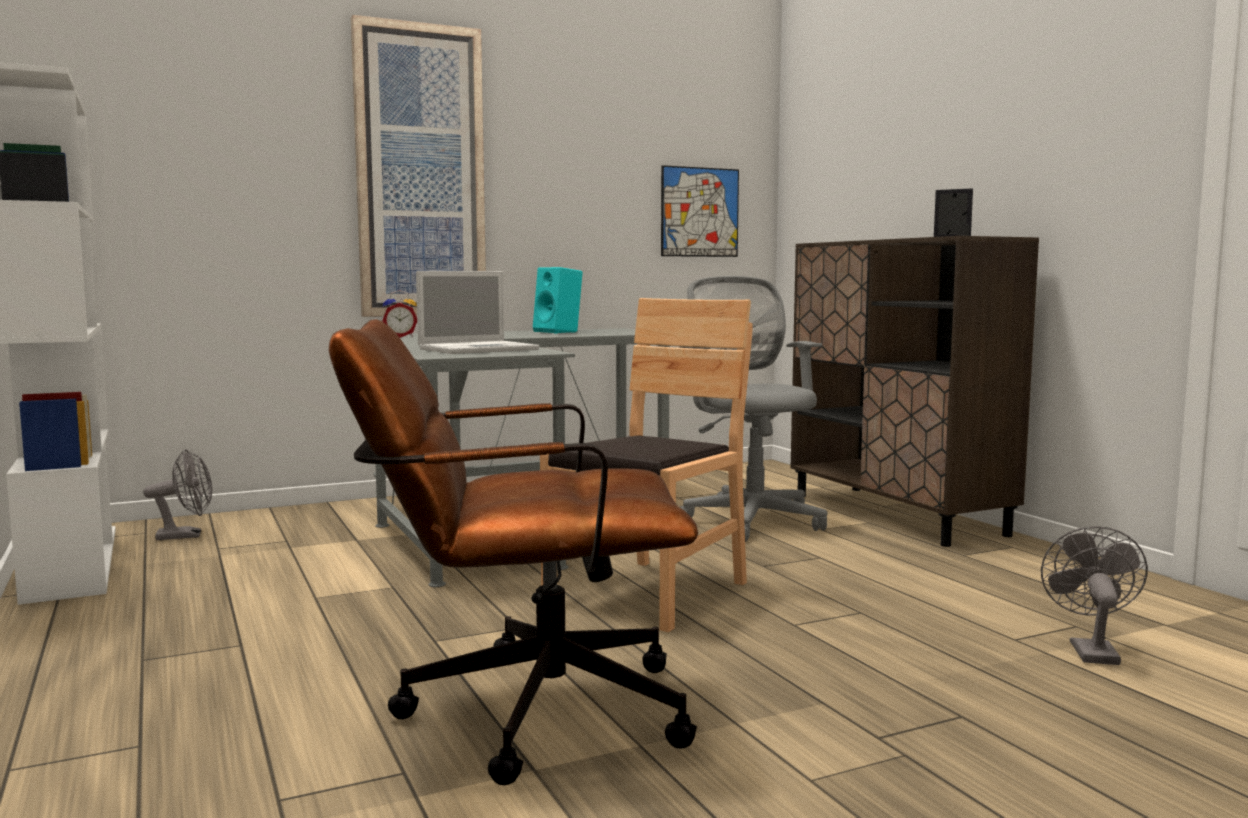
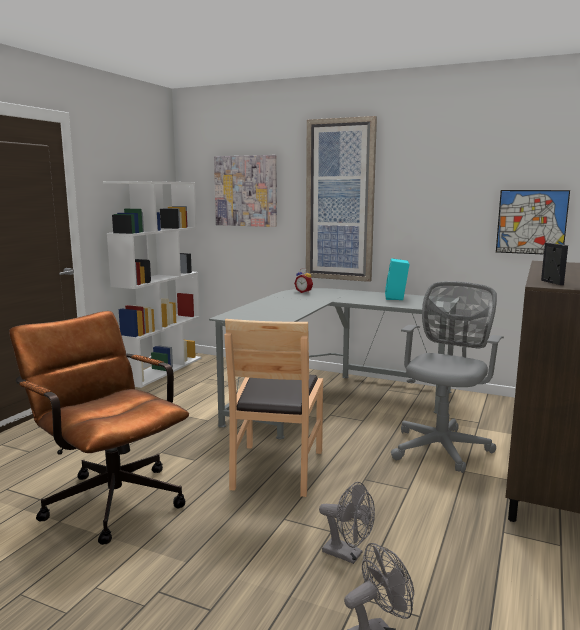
camera: 50 degrees right, 5 degrees up
grey fan [143,449,212,541] -> grey fan moved to [319,482,375,564]
laptop [416,271,539,354] -> none
brown chair [540,298,753,632] -> brown chair turned 105 degrees clockwise [225,319,323,497]
none -> picture [214,155,277,227]

